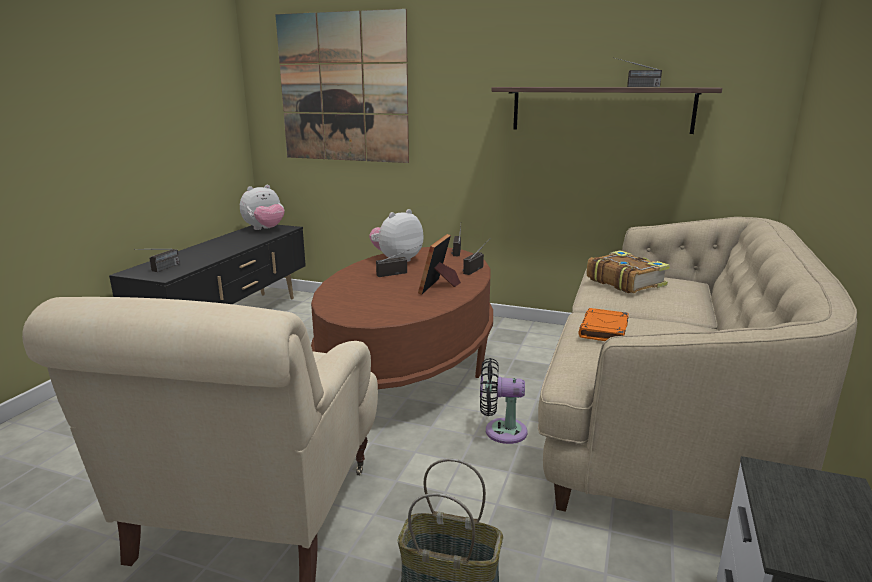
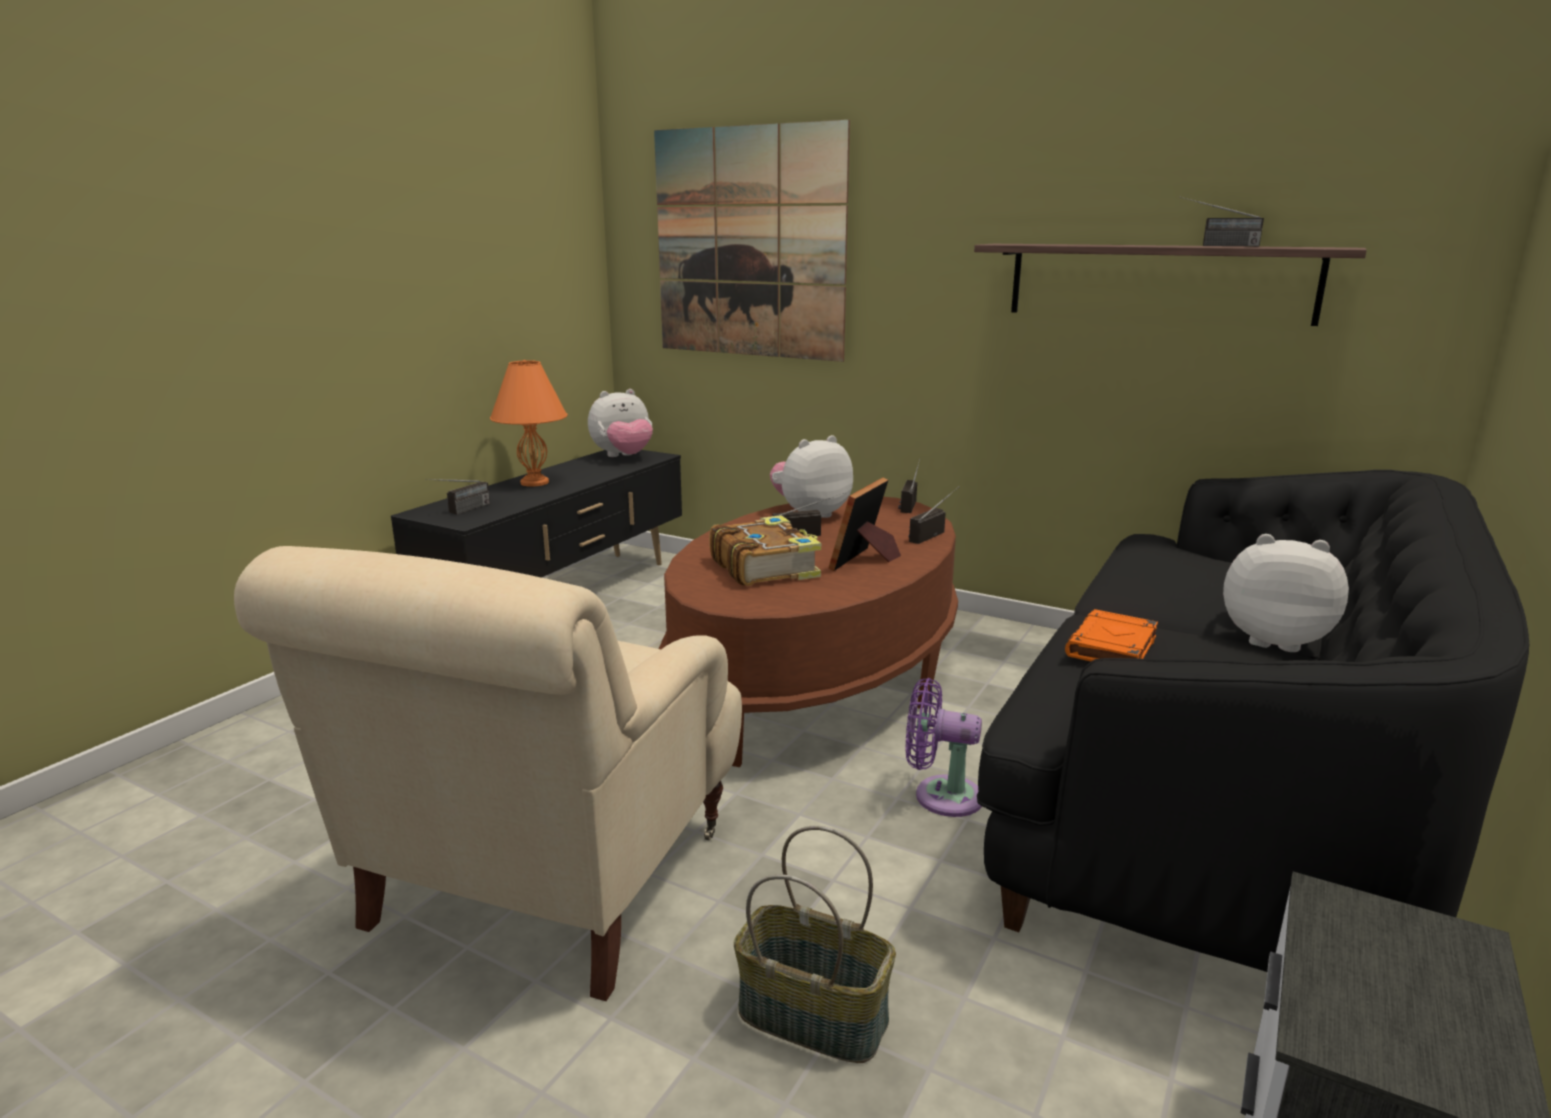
camera: 10 degrees right, 0 degrees up
black fan [480,358,528,444] -> purple fan [905,678,982,817]
beige sofa [538,217,857,520] -> black sofa [977,470,1529,972]
book [587,250,670,293] -> book moved to [710,515,821,586]
none -> orange table lamp [490,360,568,487]
none -> plush toy [1223,534,1349,652]

